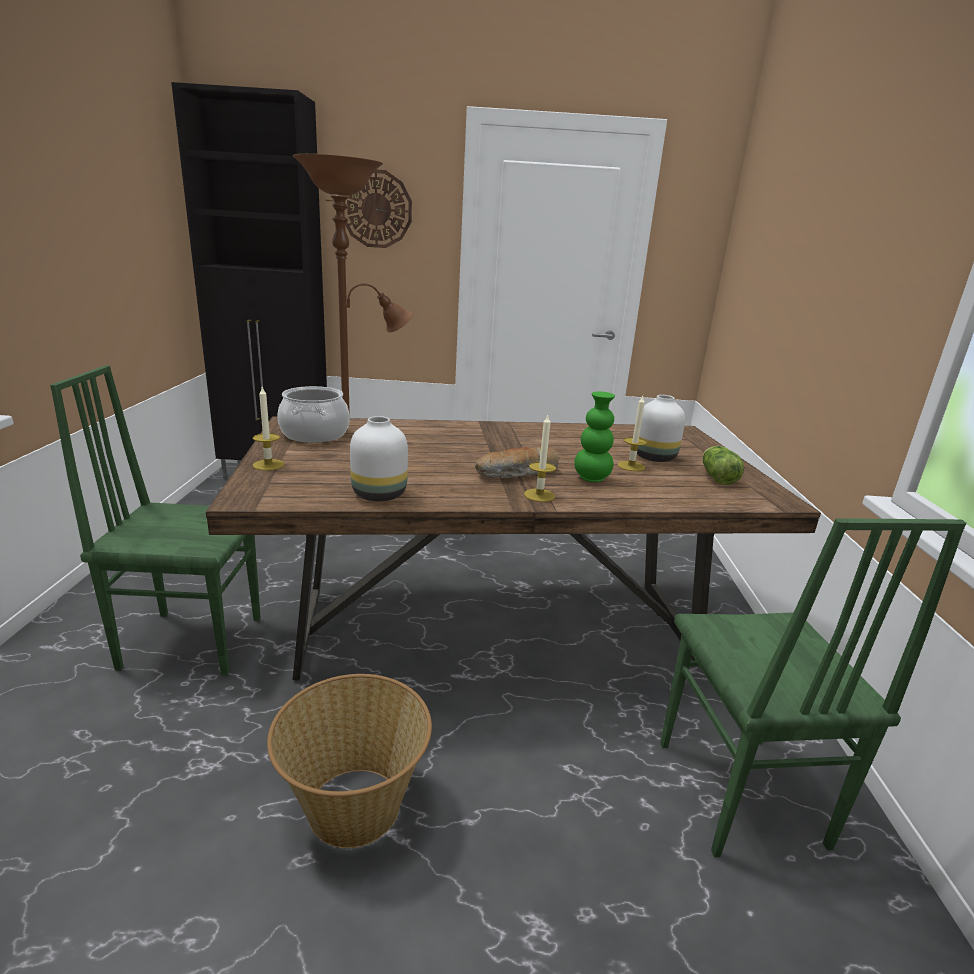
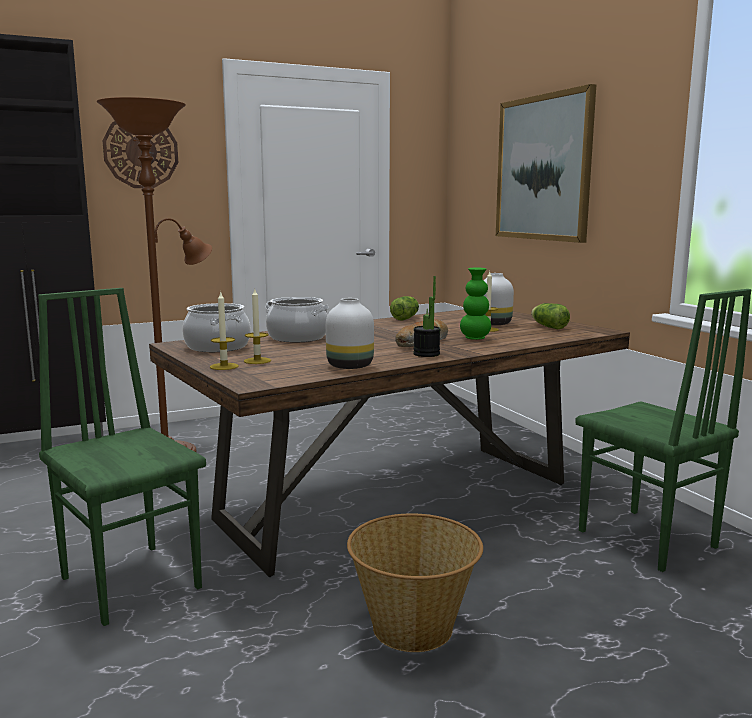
camera: 25 degrees left, 10 degrees down
green chair [50,365,261,676] -> green chair turned 75 degrees clockwise [38,288,206,626]
candle [524,415,556,502] -> candle moved to [244,289,271,364]
none -> cooking pot [265,297,330,343]
none -> lettuce [390,296,419,320]
none -> potted plant [413,276,441,357]
none -> picture [496,84,596,243]

